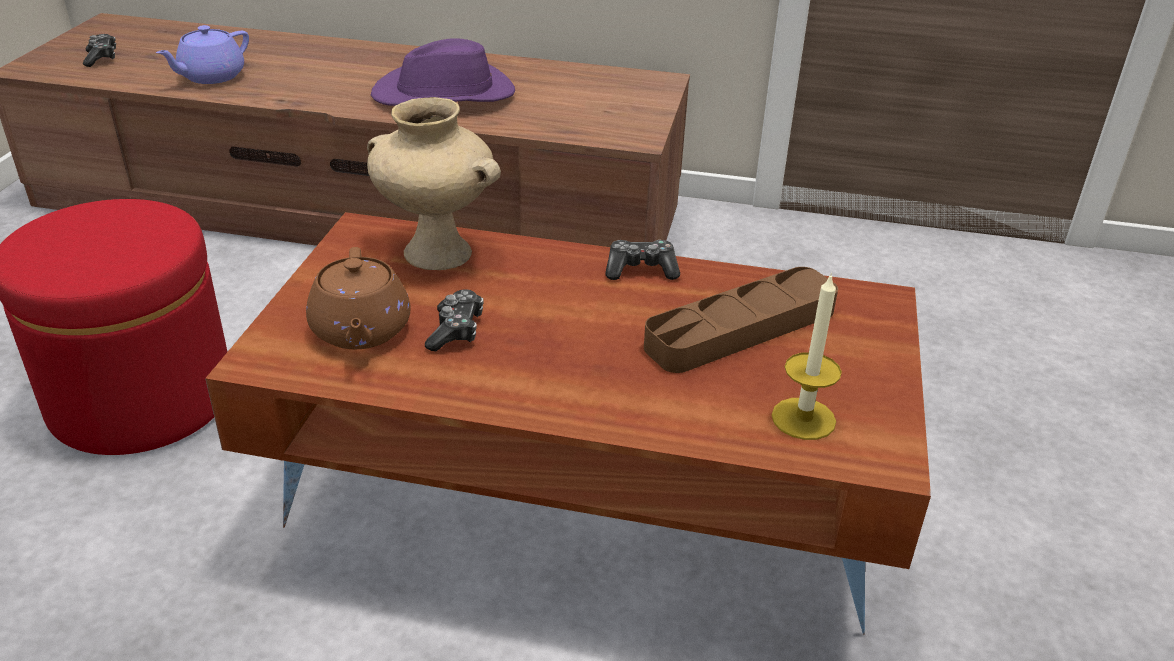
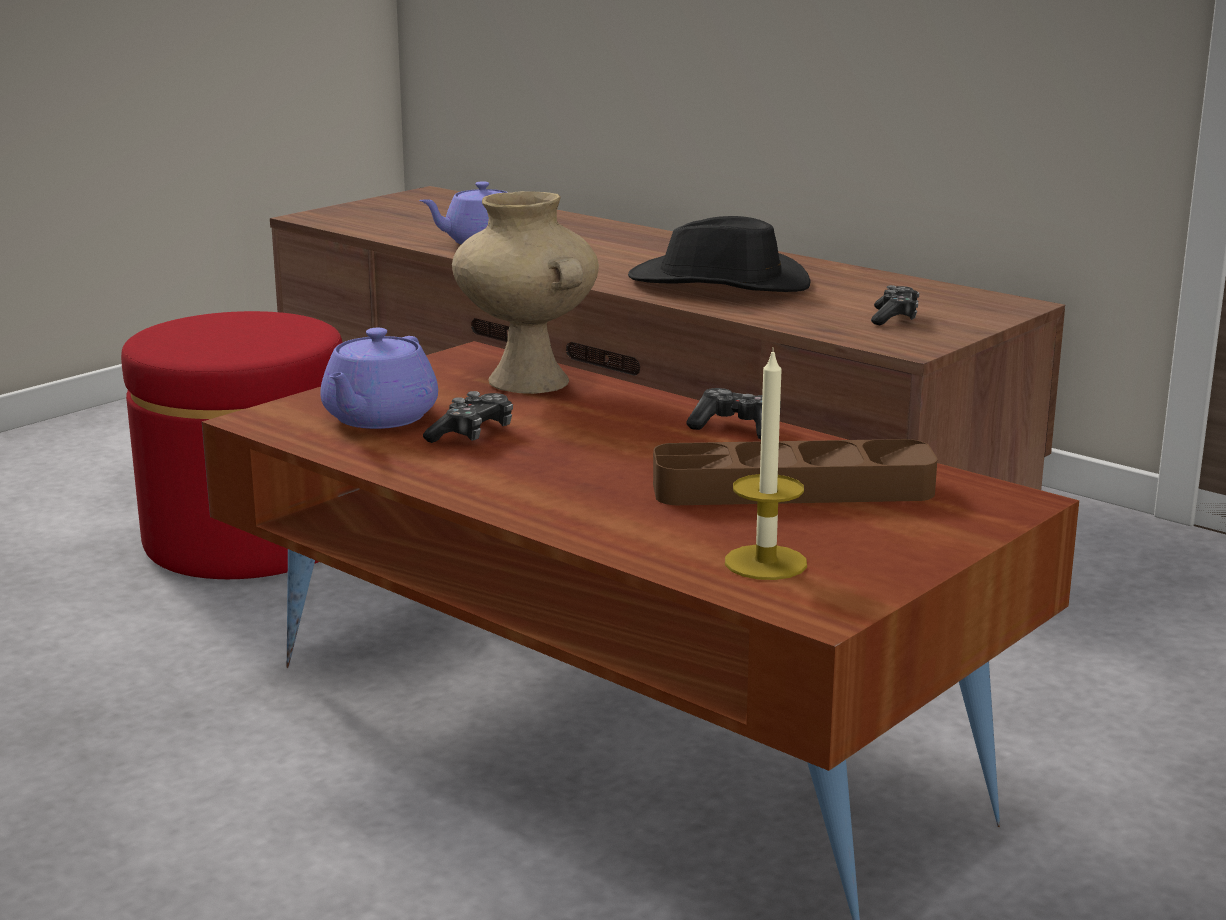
camera: 30 degrees right, 15 degrees down
game controller [83,34,116,67] -> game controller moved to [871,285,920,326]
brown teapot [306,247,411,349] -> purple teapot [320,328,438,429]
purple hat [371,38,515,106] -> black hat [628,216,811,292]

